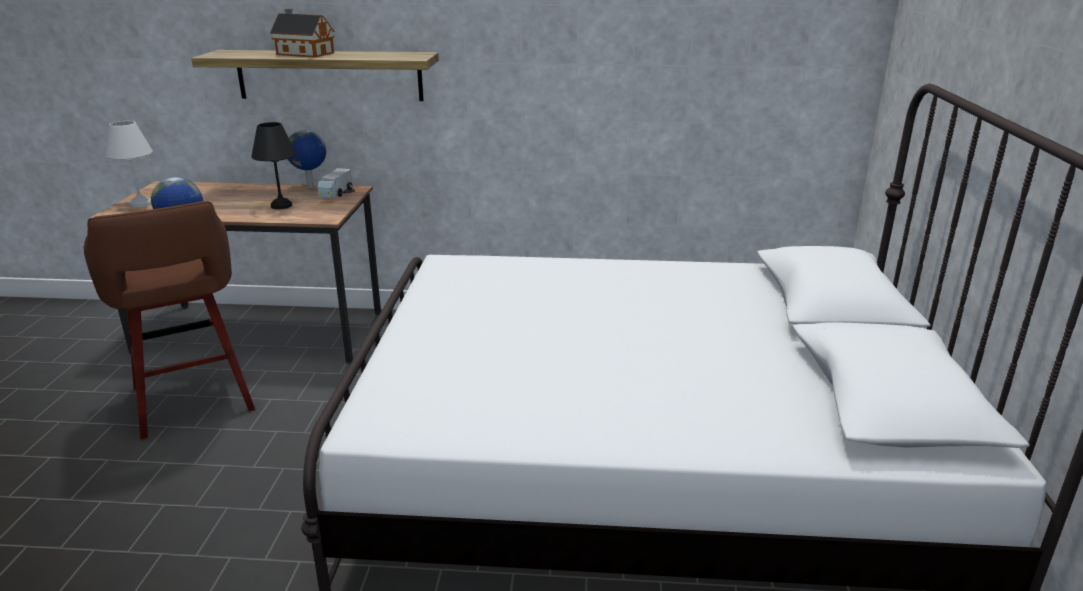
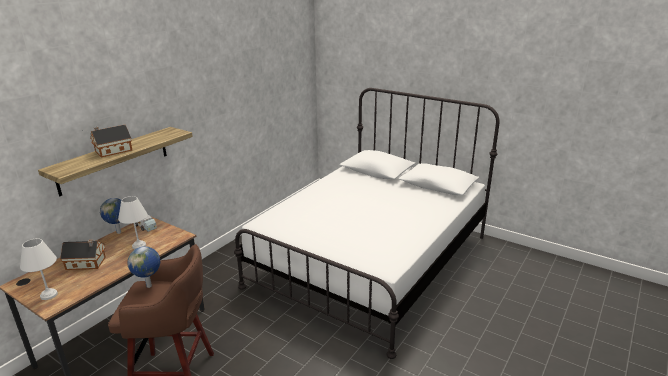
camera: 60 degrees left, 0 degrees up
black table lamp [251,122,296,209] -> white table lamp [118,196,148,249]
none -> toy house [60,240,106,270]

